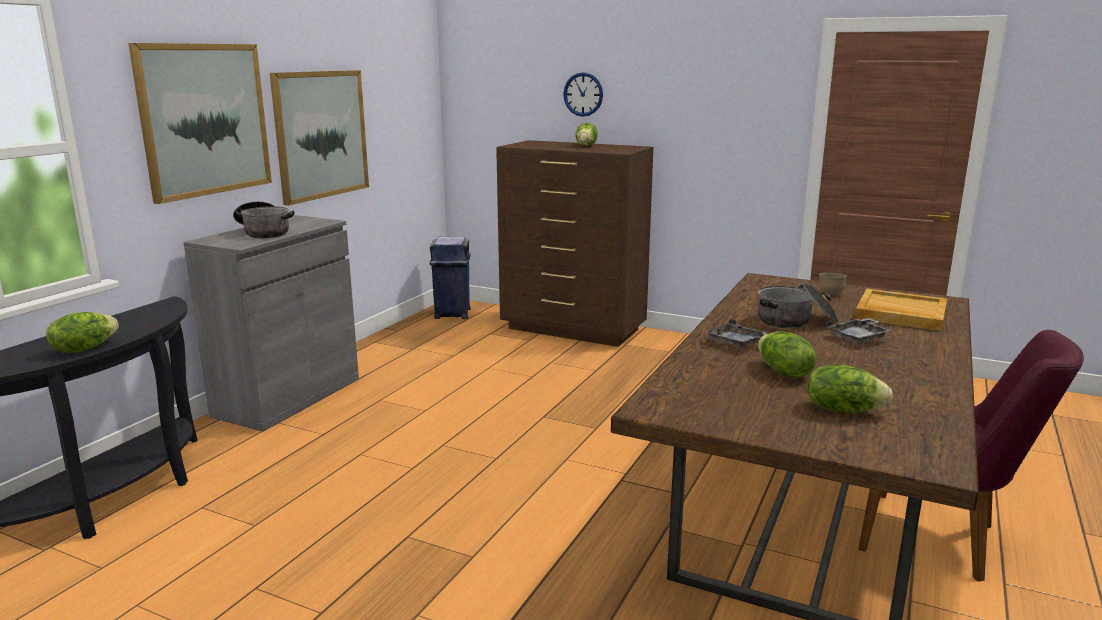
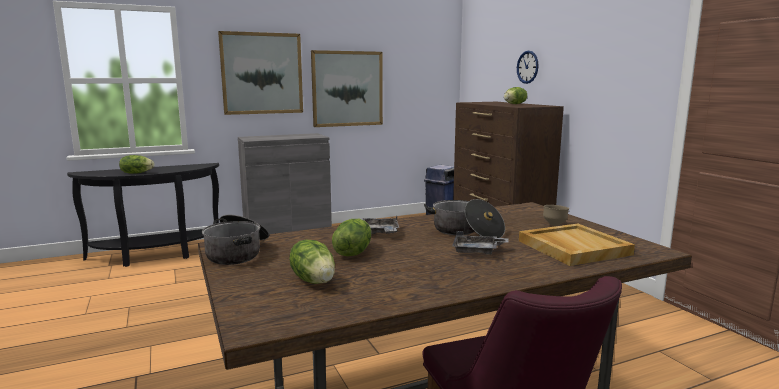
camera: 40 degrees right, 5 degrees down
cooking pot [233,201,295,238] -> cooking pot moved to [202,215,269,265]

